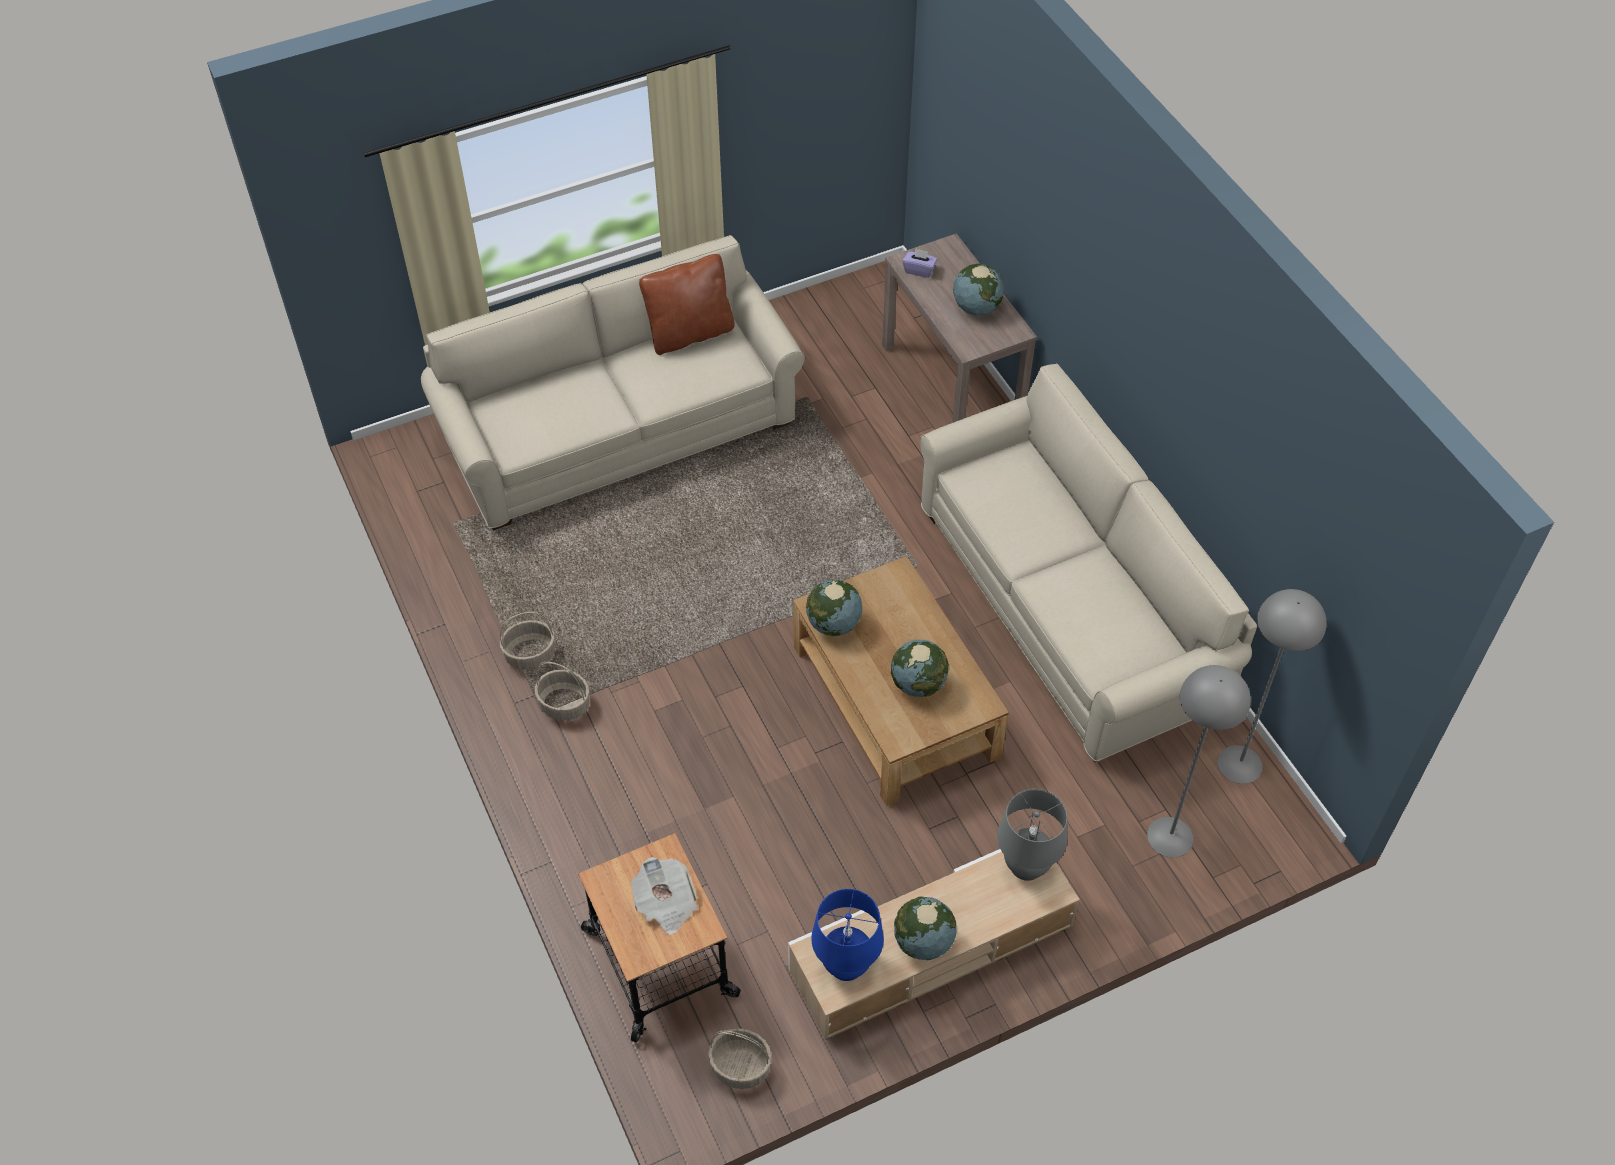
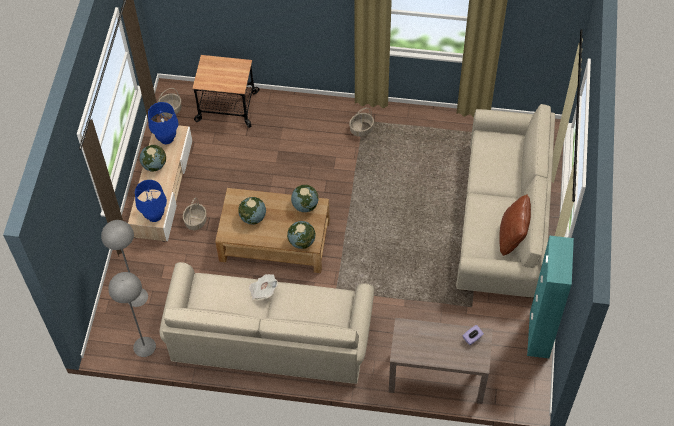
camera: 125 degrees right, 5 degrees up
basket [500,612,555,670] -> basket moved to [183,198,207,230]
newspaper [631,857,698,935] -> newspaper moved to [249,274,278,300]
globe [953,264,1004,316] -> globe moved to [287,221,316,249]
grey table lamp [997,789,1067,881] -> blue table lamp [135,180,167,222]
none -> turquoise cabinet [527,236,574,358]

